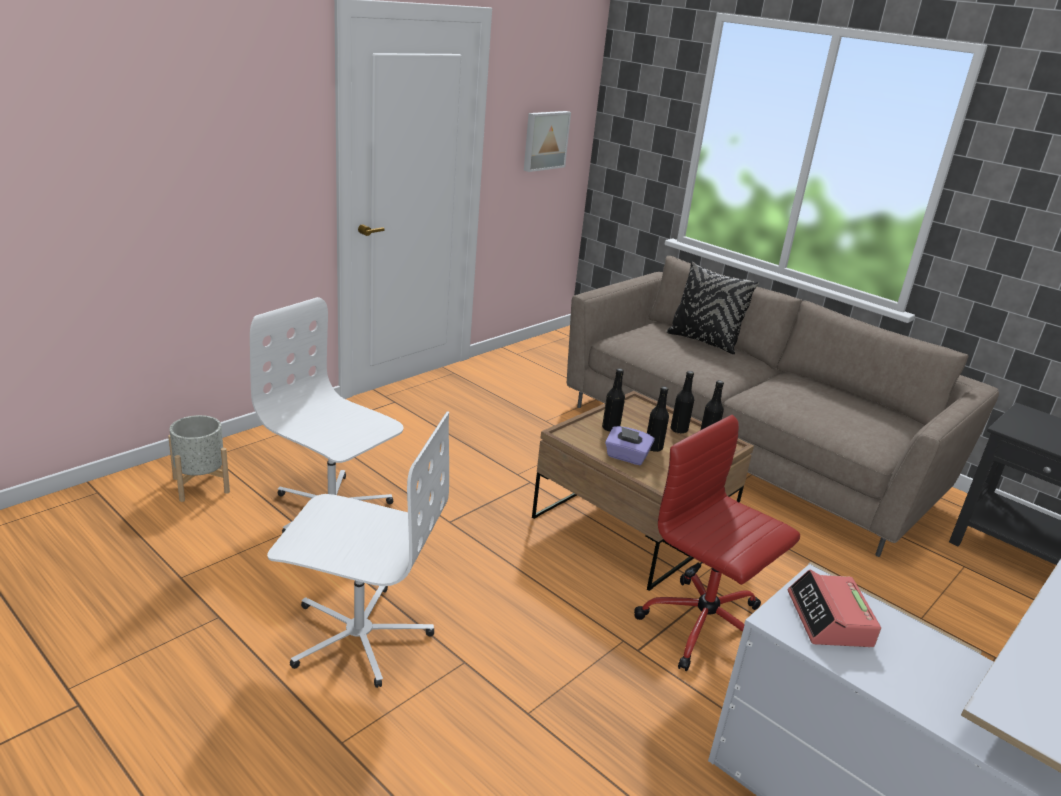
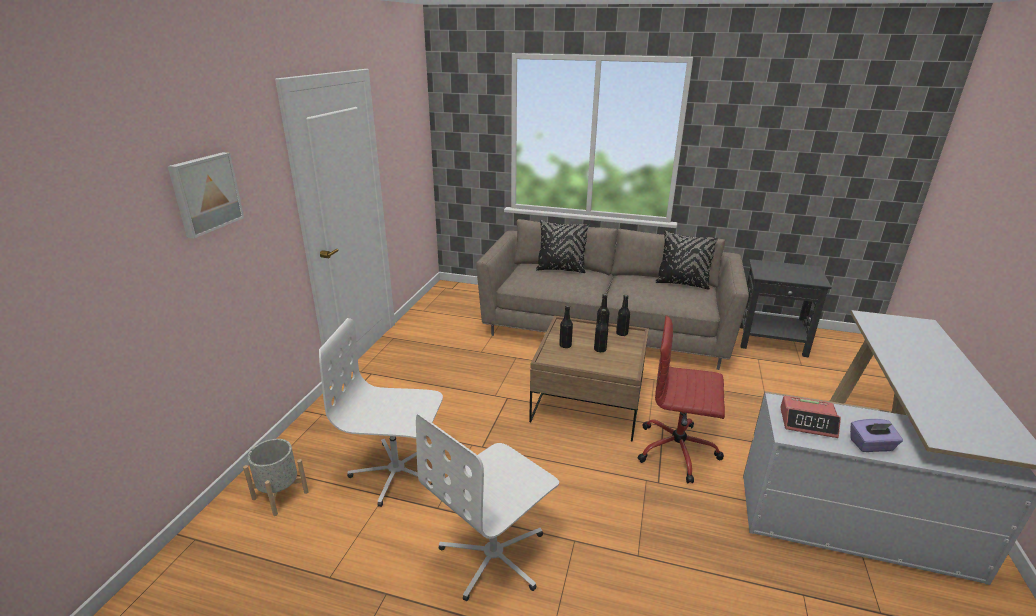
camera: 25 degrees left, 0 degrees up
white office chair [267,411,449,688] -> white office chair turned 150 degrees clockwise [416,414,559,601]
picture [524,111,571,172] -> picture moved to [168,152,244,238]
purple tissue box [605,426,655,465] -> purple tissue box moved to [850,419,903,452]
alarm clock [788,570,881,647] -> alarm clock turned 45 degrees counterclockwise [780,396,841,438]
none -> black pillow [655,231,718,289]

